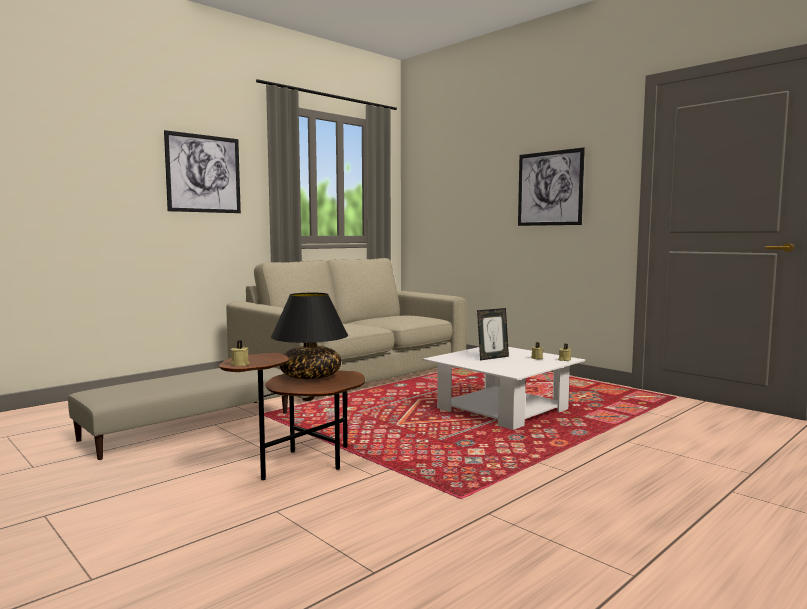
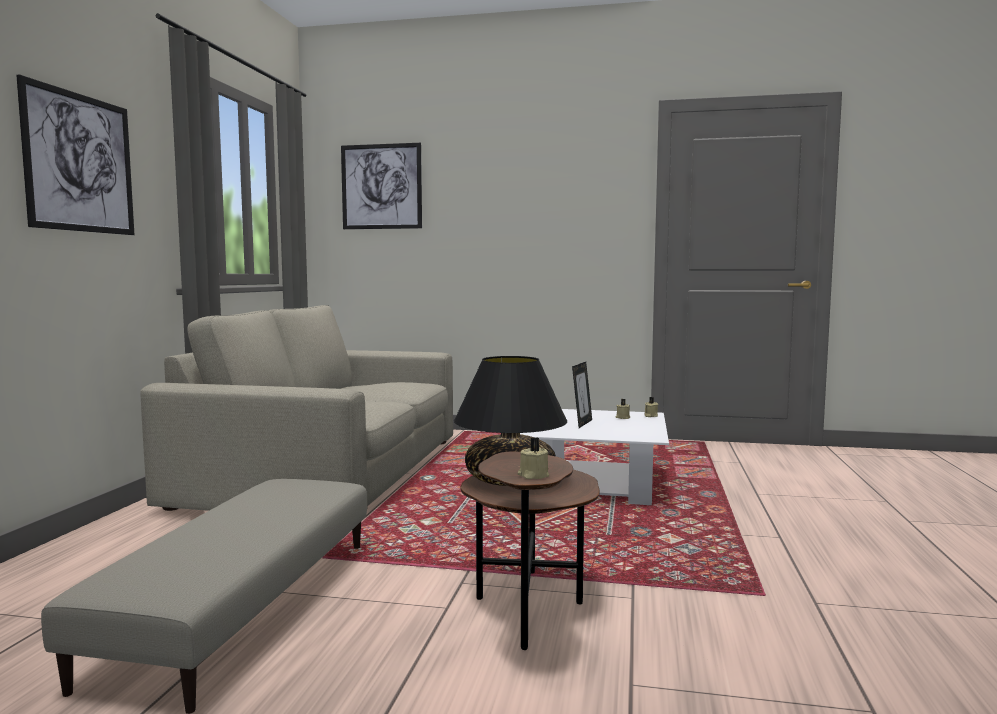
camera: 35 degrees left, 0 degrees up
picture [518,147,585,226] -> picture moved to [341,143,422,229]

